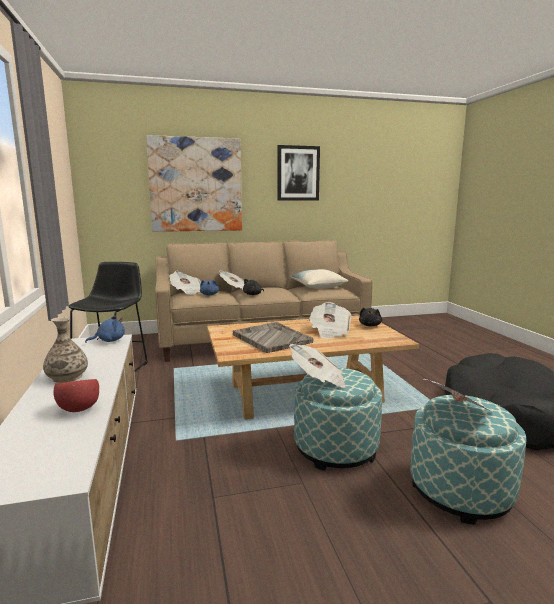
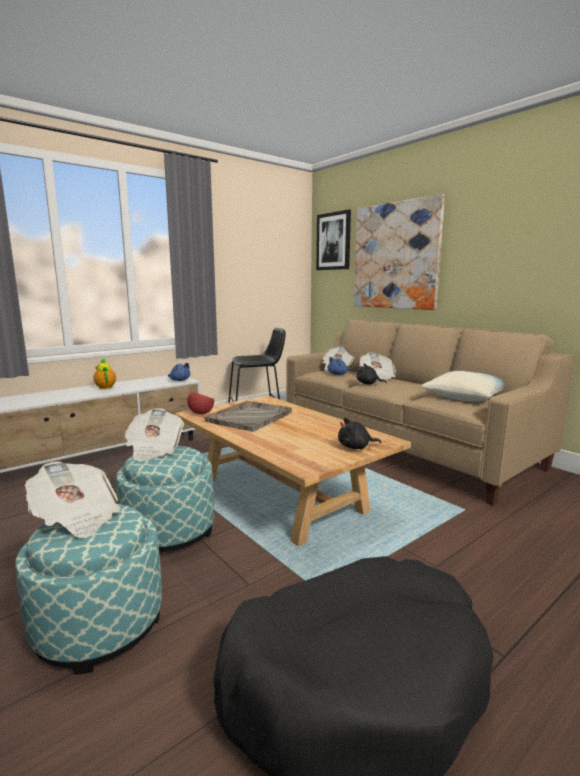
camera: 65 degrees right, 0 degrees up
vase [43,317,88,383] -> teapot [93,359,116,389]
red bowl [54,379,99,412] -> red bowl moved to [187,392,214,414]
picture [277,145,320,201] -> picture moved to [316,210,351,270]
newspaper [309,302,351,339] -> none

